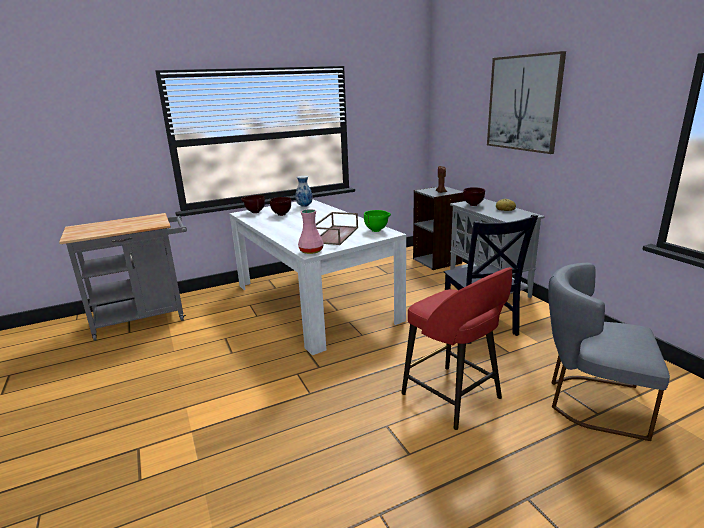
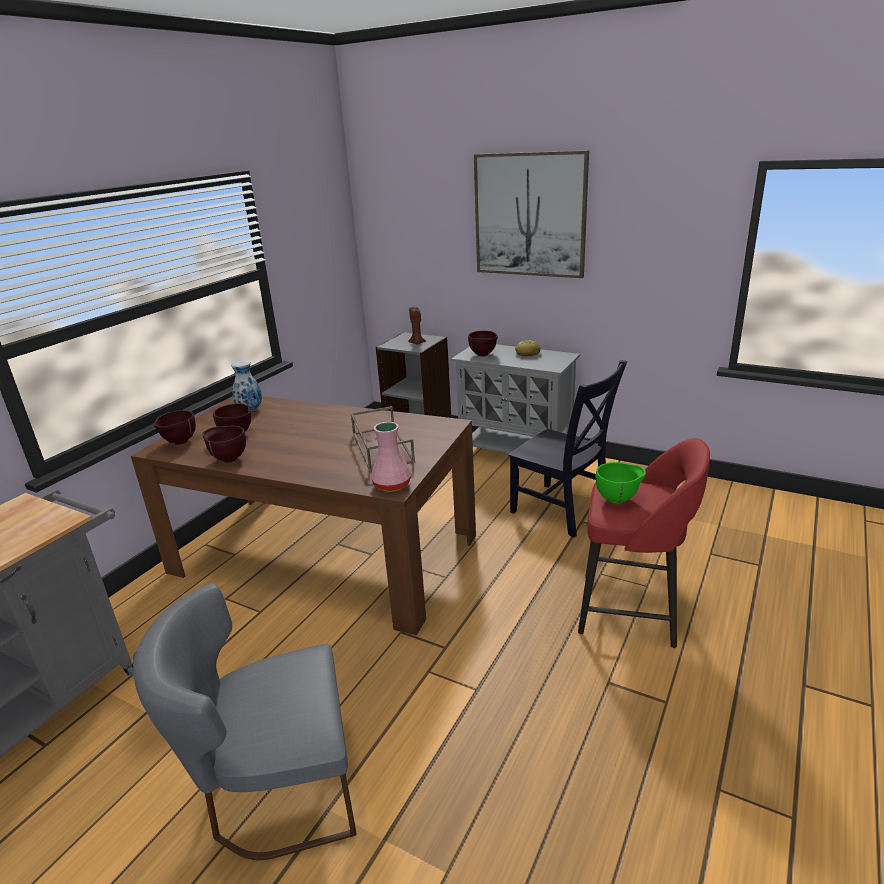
camera: 35 degrees left, 5 degrees up
white dining table [229,199,406,355] -> brown dining table [131,396,476,635]
green bowl [364,210,391,232] -> green bowl moved to [596,462,646,504]
grey chair [548,263,670,441] -> grey chair moved to [133,583,356,860]
none -> brown bowl [202,426,246,463]

